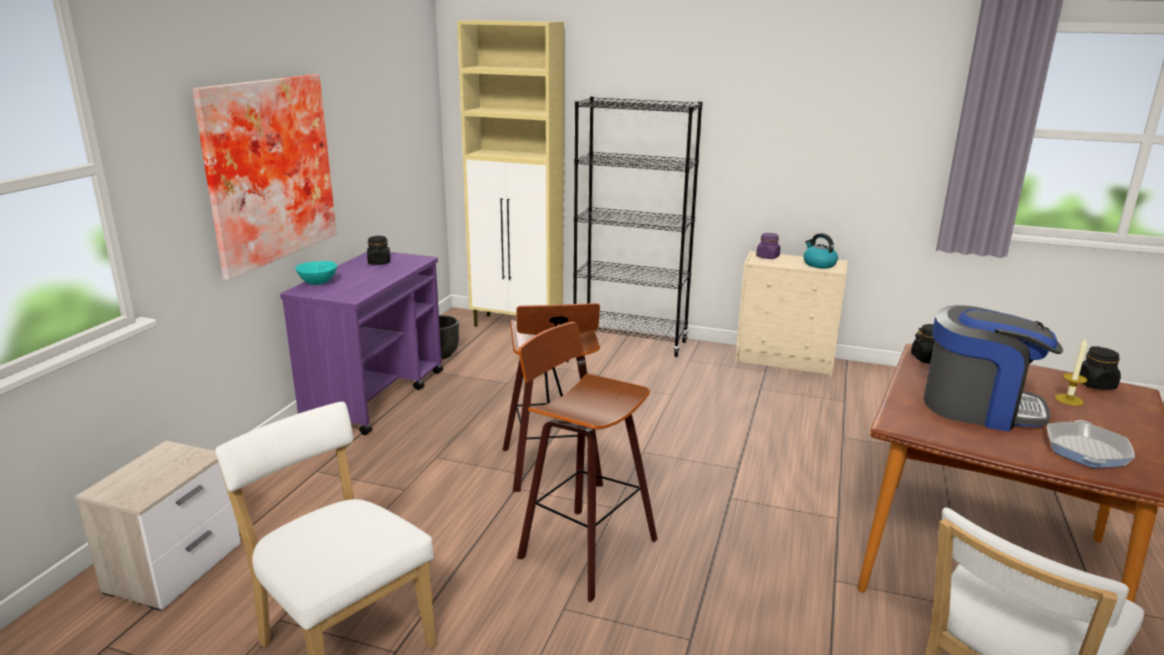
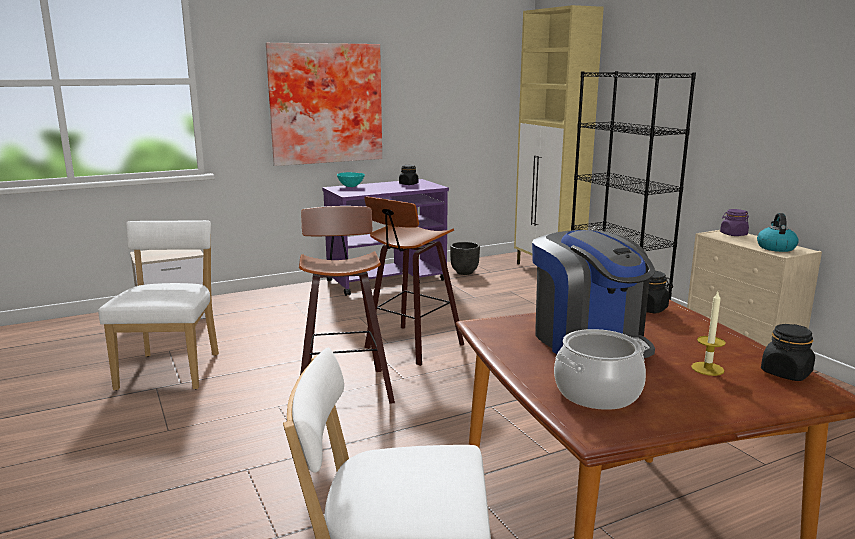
camera: 45 degrees right, 5 degrees down
frying pan [1047,420,1135,468] -> cooking pot [554,329,646,410]

